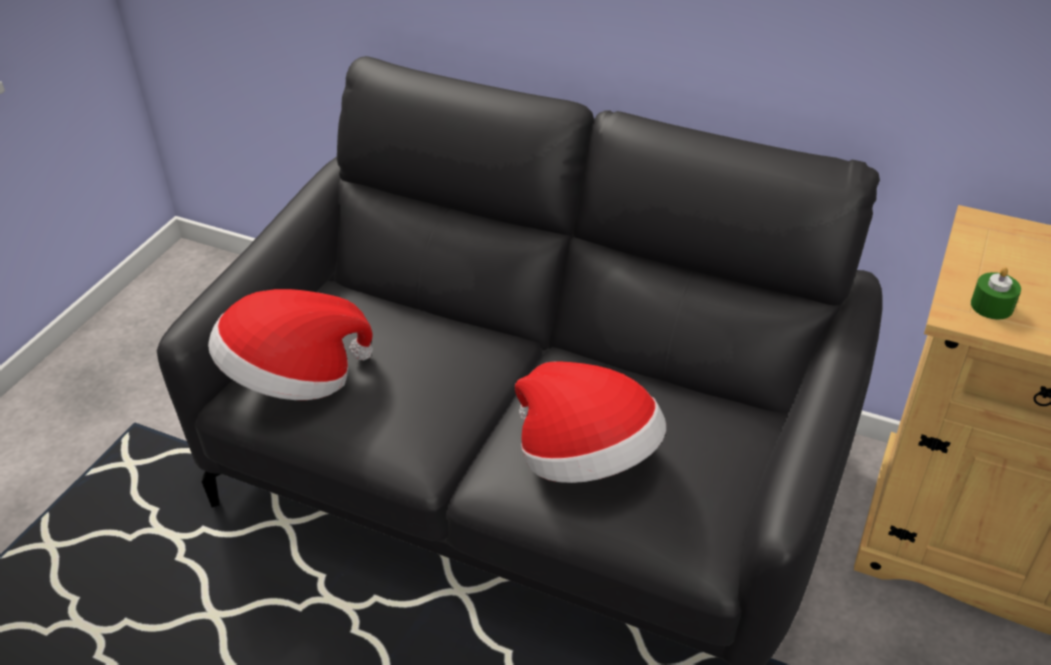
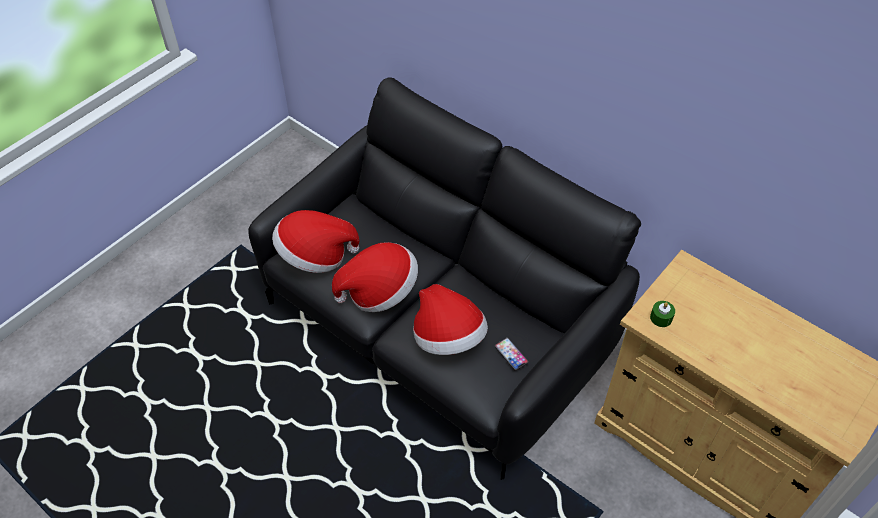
camera: 15 degrees right, 10 degrees up
none -> hat [332,242,418,312]
none -> phone [494,338,529,371]

